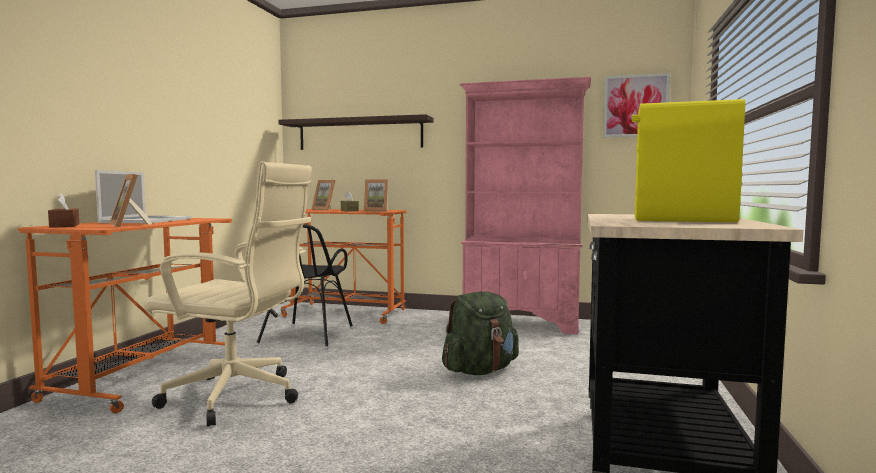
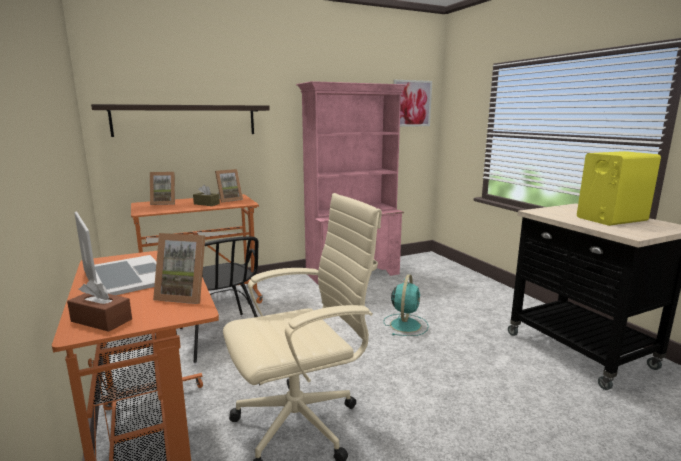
camera: 40 degrees left, 10 degrees up
green backpack [442,292,519,375] -> turquoise fan [384,274,429,336]

